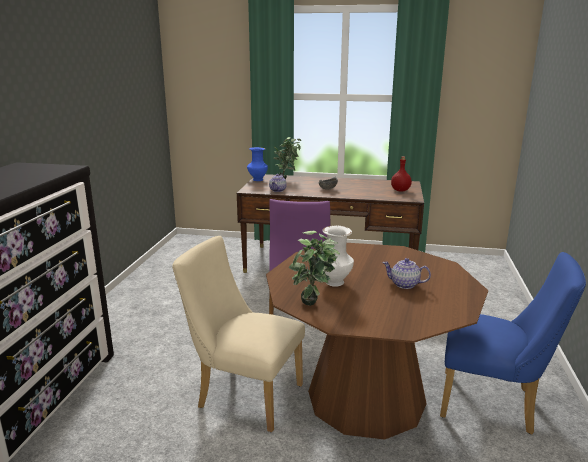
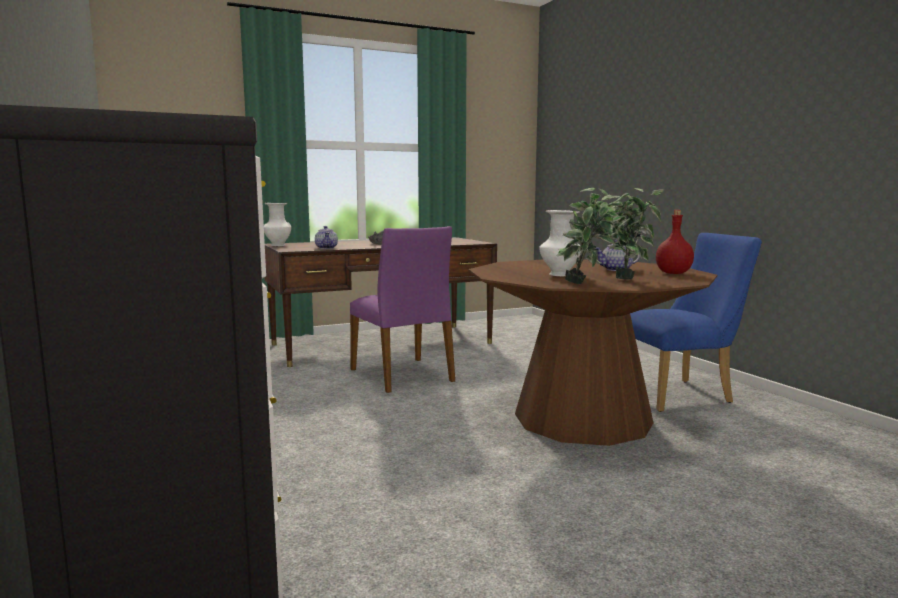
camera: 35 degrees left, 10 degrees down
beige chair [172,236,305,432] -> none
blue vase [247,147,268,181] -> white vase [264,203,291,246]
potted plant [273,137,301,180] -> potted plant moved to [607,188,665,280]
red bottle [391,156,412,191] -> red bottle moved to [656,210,694,274]

